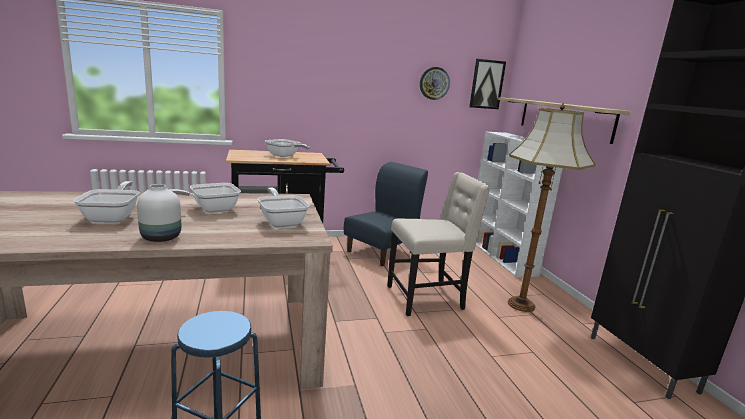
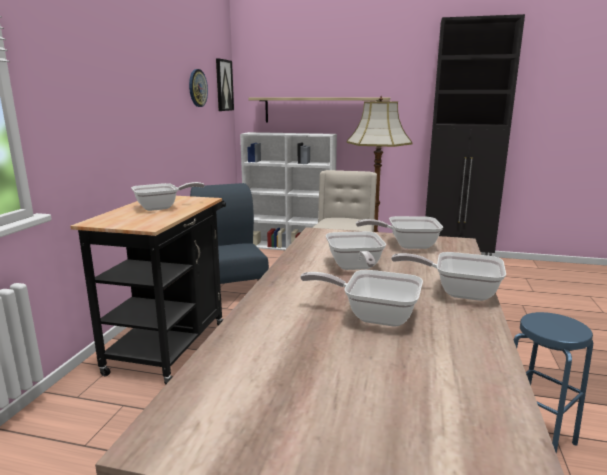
camera: 60 degrees left, 0 degrees up
white vase [137,184,181,242] -> frying pan [391,252,506,301]

